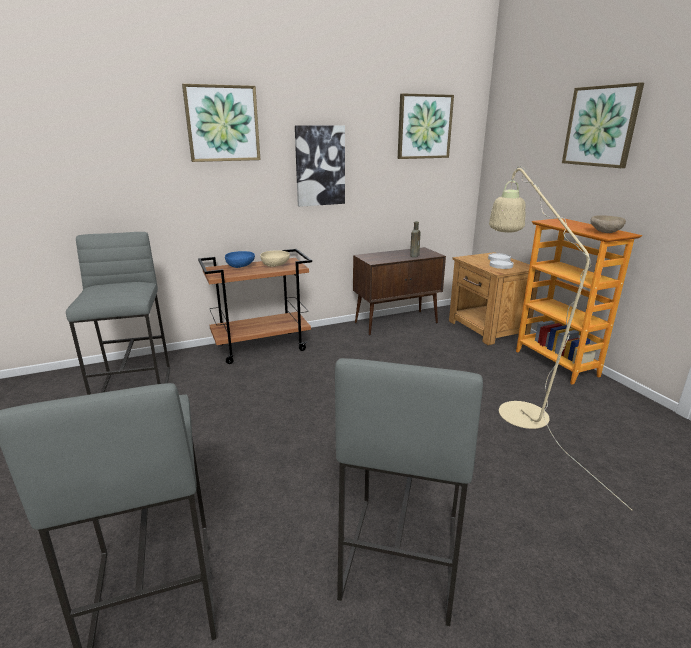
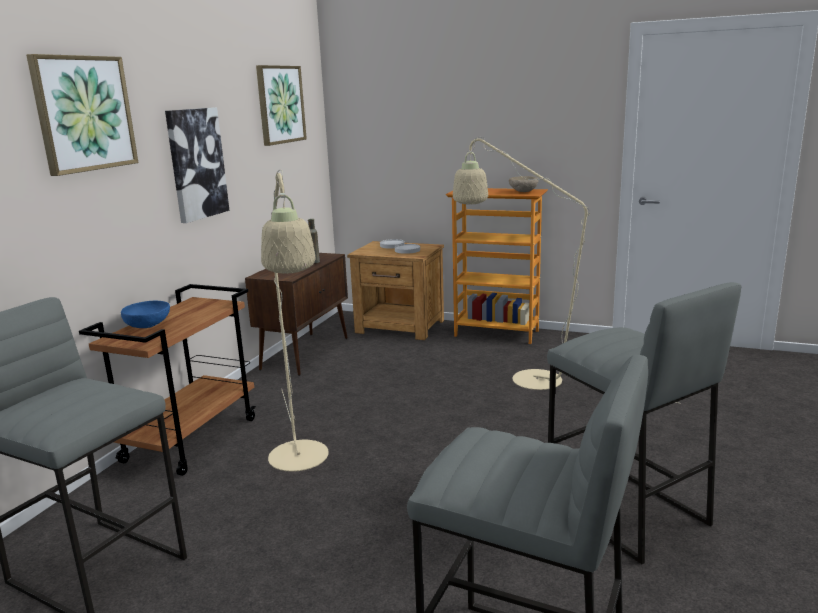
camera: 45 degrees left, 5 degrees down
beige bowl [260,250,290,267] -> none
picture [562,82,644,168] -> none
none -> beige floor lamp [261,170,329,472]

